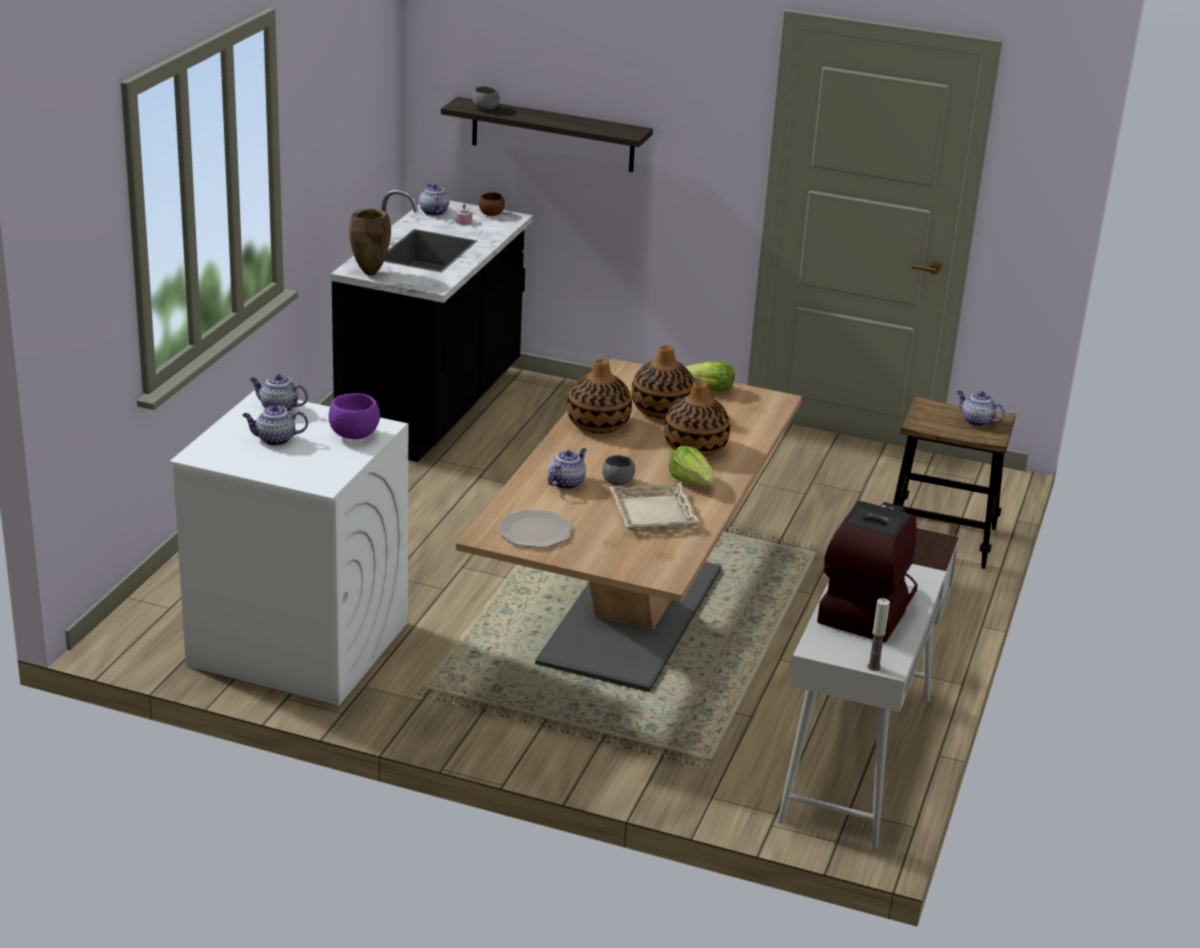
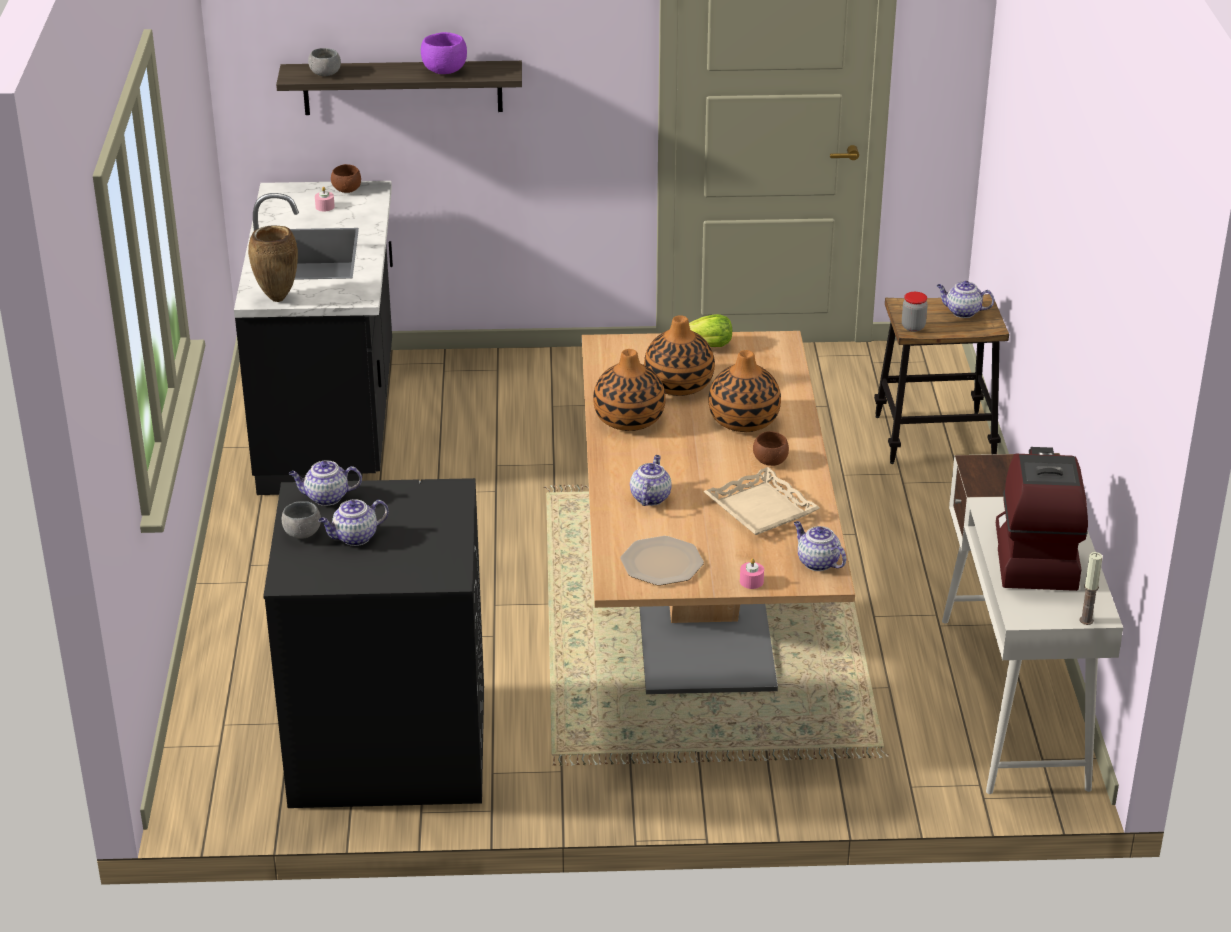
camera: 20 degrees left, 5 degrees up
white washing machine [170,391,408,706] -> black washing machine [263,478,484,808]
purple bowl [329,393,380,439] -> purple bowl moved to [421,32,467,74]
teapot [419,184,449,216] -> teapot moved to [794,521,846,571]
grey bowl [602,455,635,486] -> grey bowl moved to [282,501,321,539]
lettuce [669,446,714,486] -> brown bowl [753,431,789,466]
none -> pink candle [740,558,764,589]
none -> jar [902,292,928,332]

